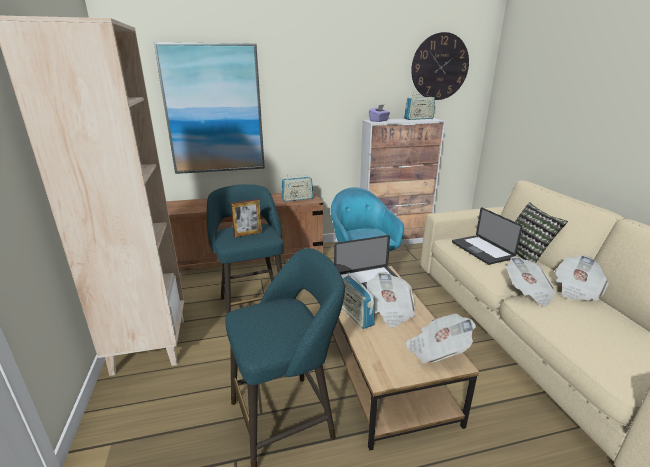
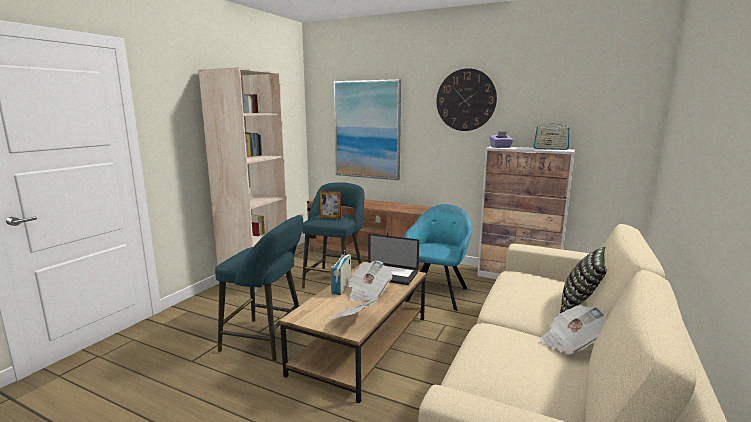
camera: 40 degrees right, 10 degrees down
radio [281,174,314,202] -> none
wall clock [411,32,469,100] -> wall clock moved to [436,68,497,131]
laptop [452,207,523,265] -> none
newspaper [506,256,557,307] -> none

